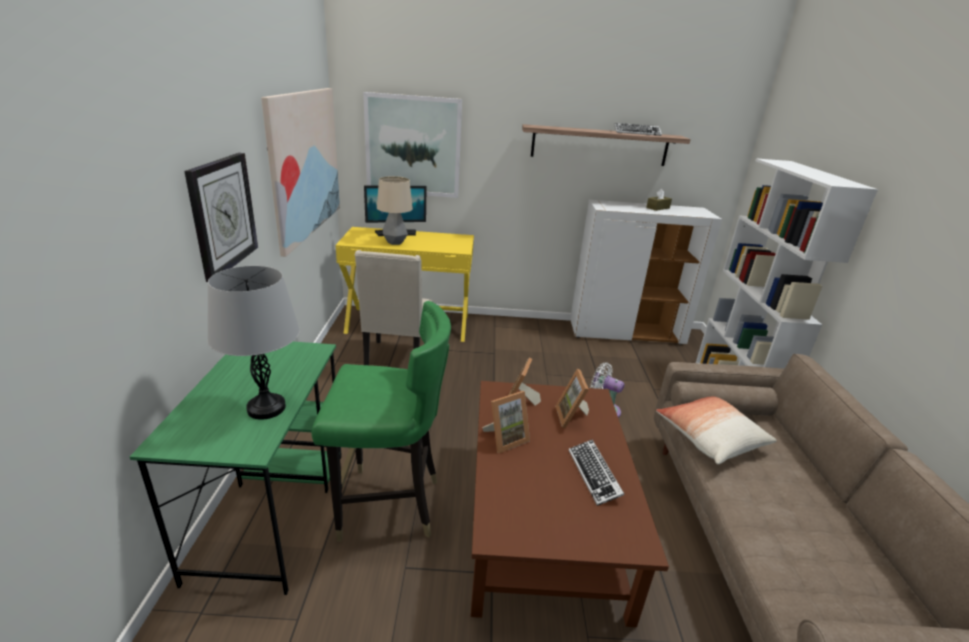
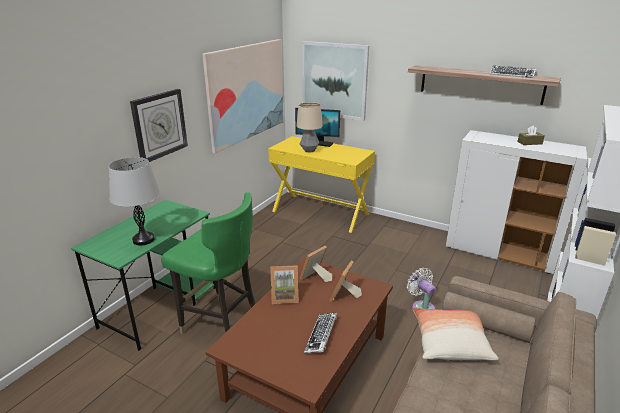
camera: 30 degrees right, 0 degrees up
beige chair [355,250,434,365] -> none

